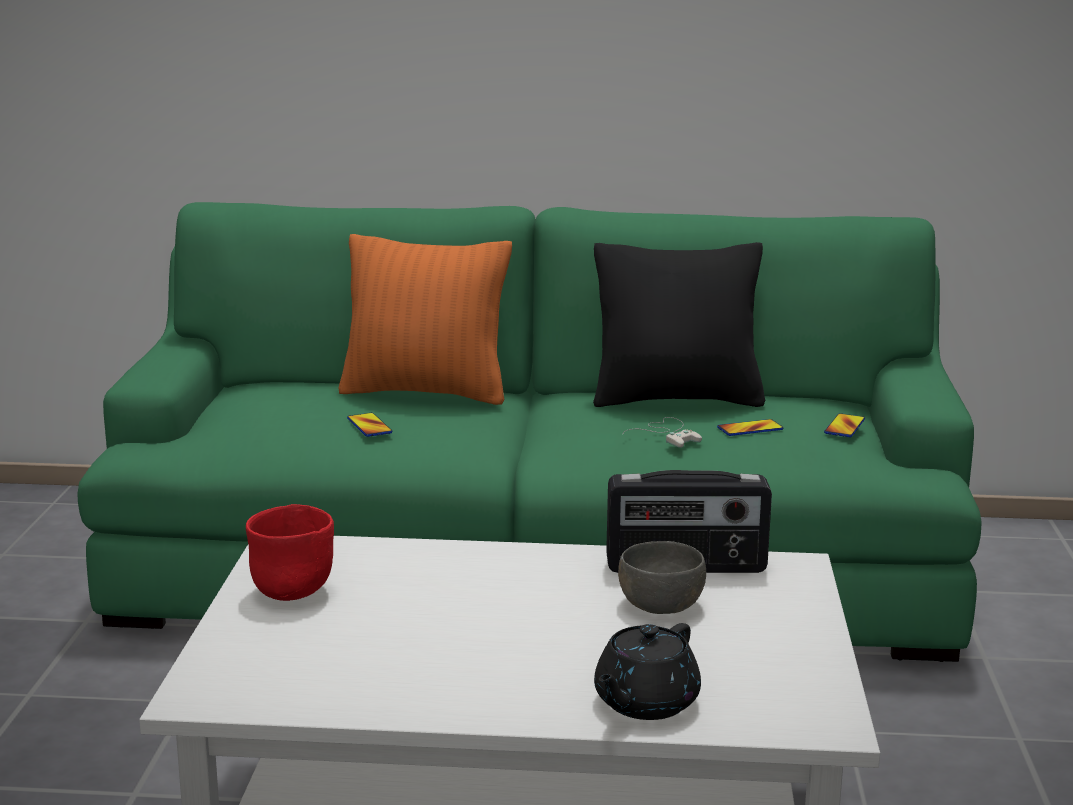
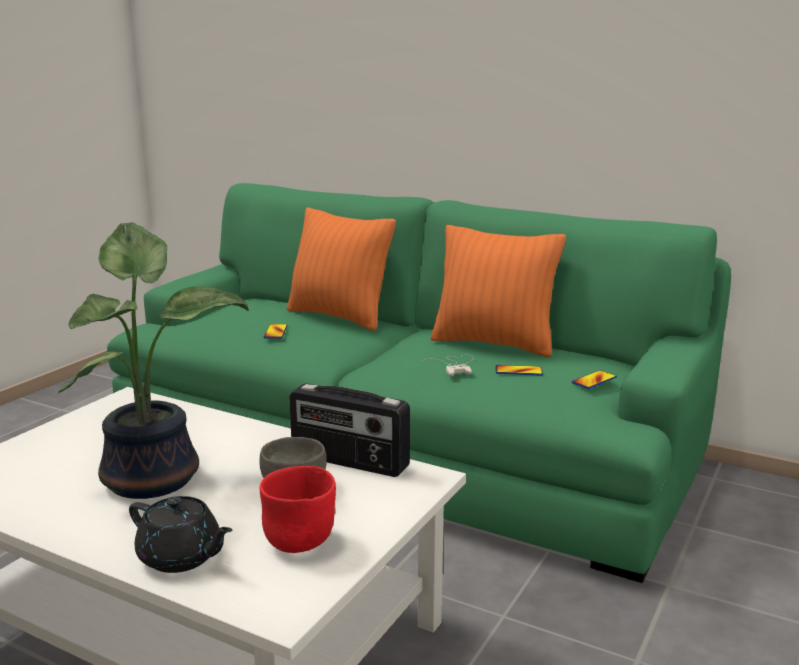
camera: 25 degrees right, 0 degrees up
red bowl [246,504,334,601] -> red bowl moved to [260,466,336,553]
black pillow [593,242,765,407] -> orange pillow [431,225,566,357]
black teapot [594,623,701,720] -> black teapot turned 120 degrees counterclockwise [129,496,232,573]
none -> potted plant [58,222,249,499]

